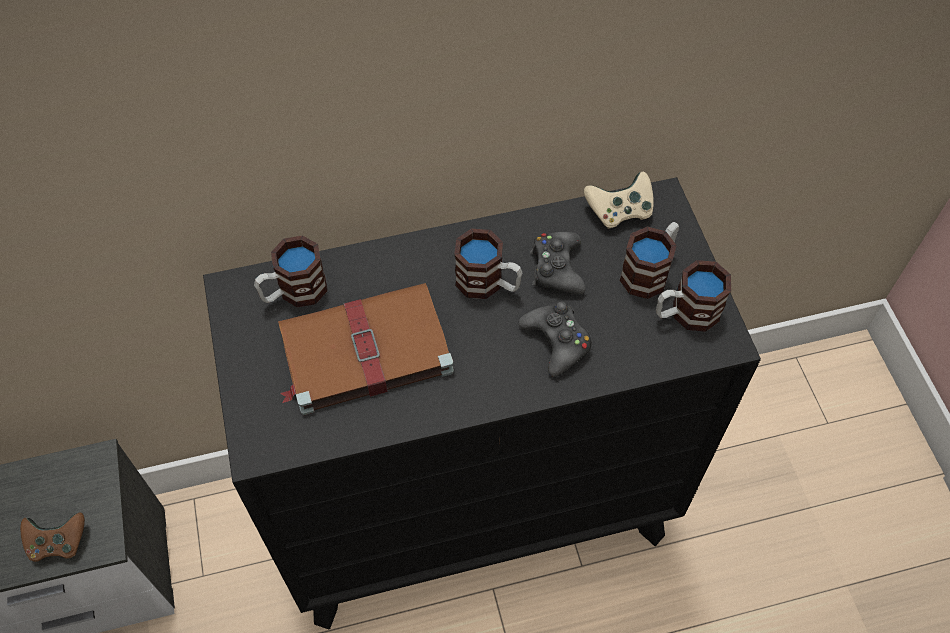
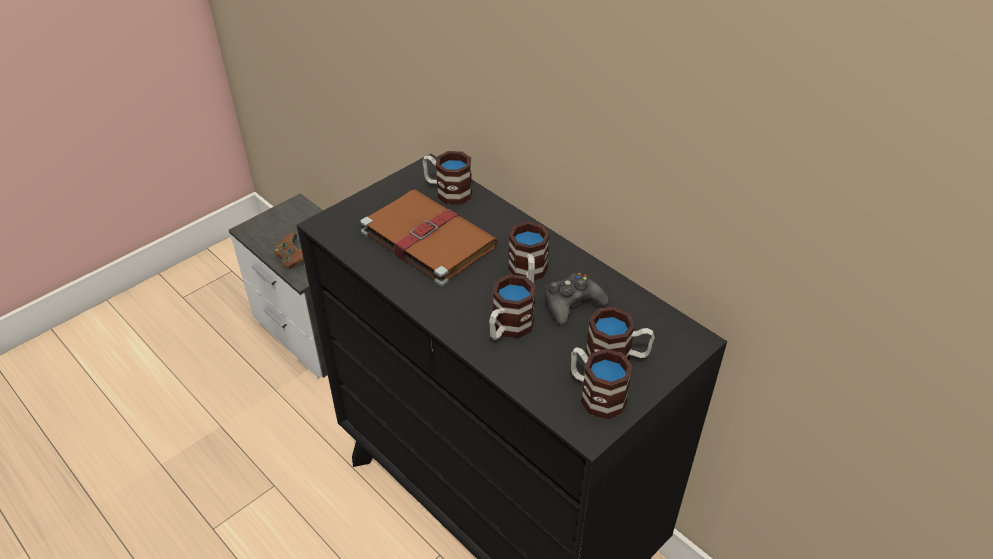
camera: 60 degrees right, 15 degrees down
black game controller [518,302,592,377] -> mug [489,274,536,340]
beige game controller [584,172,654,229] -> none

